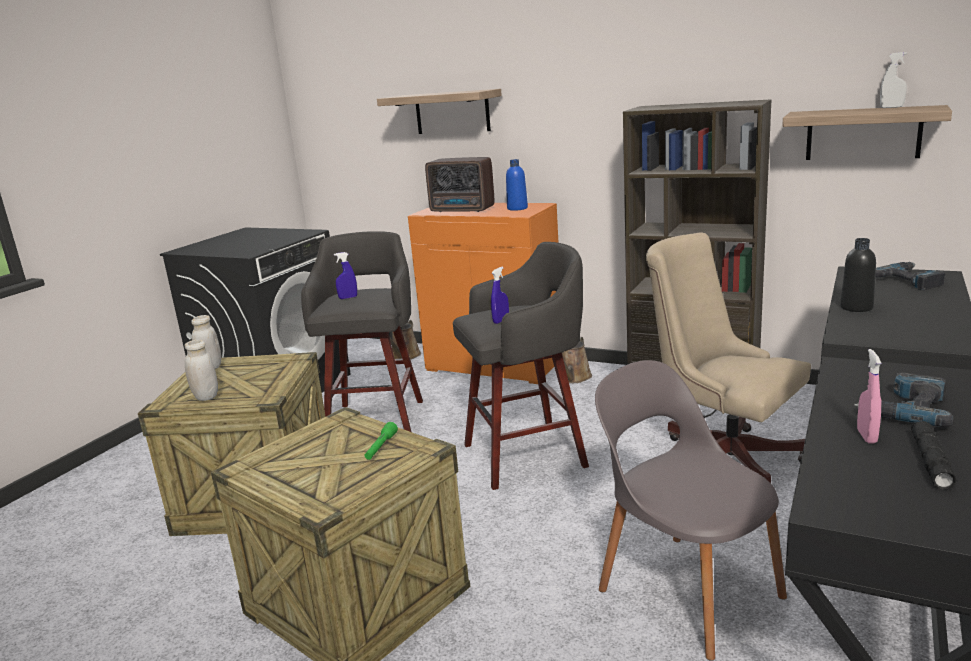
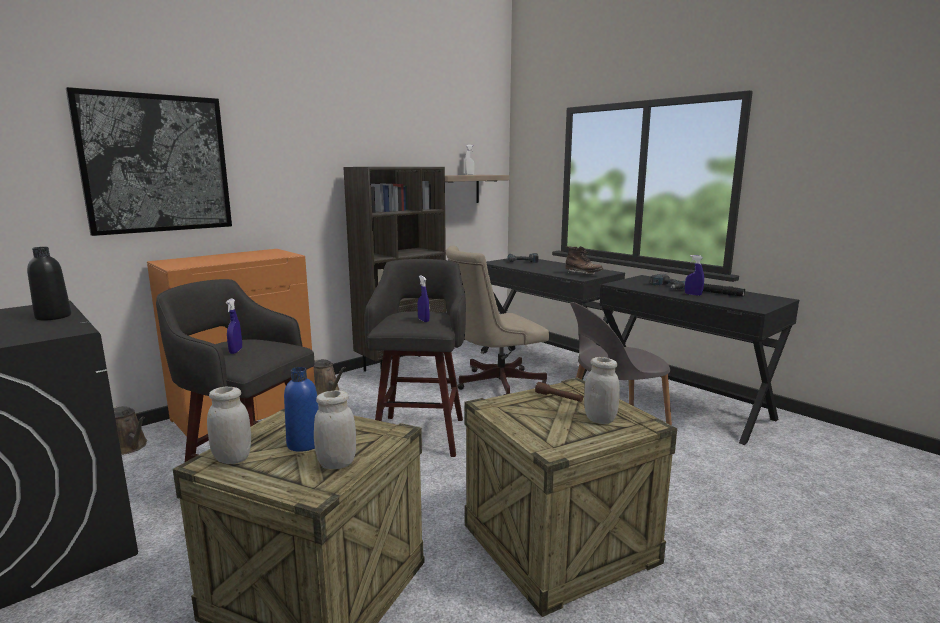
camera: 70 degrees left, 5 degrees down
green flashlight [365,422,398,460] -> brown flashlight [535,382,583,402]
shelf [377,89,502,134] -> picture [66,87,232,236]
radio [425,157,494,212] -> none
blue bottle [506,159,528,211] -> blue bottle moved to [284,367,319,452]
black bottle [840,238,876,312] -> black bottle moved to [27,247,71,321]
pink spray bottle [857,349,881,444] -> blue spray bottle [685,255,704,296]
none -> brown boot [565,246,603,275]
none -> white jar [584,357,620,424]

